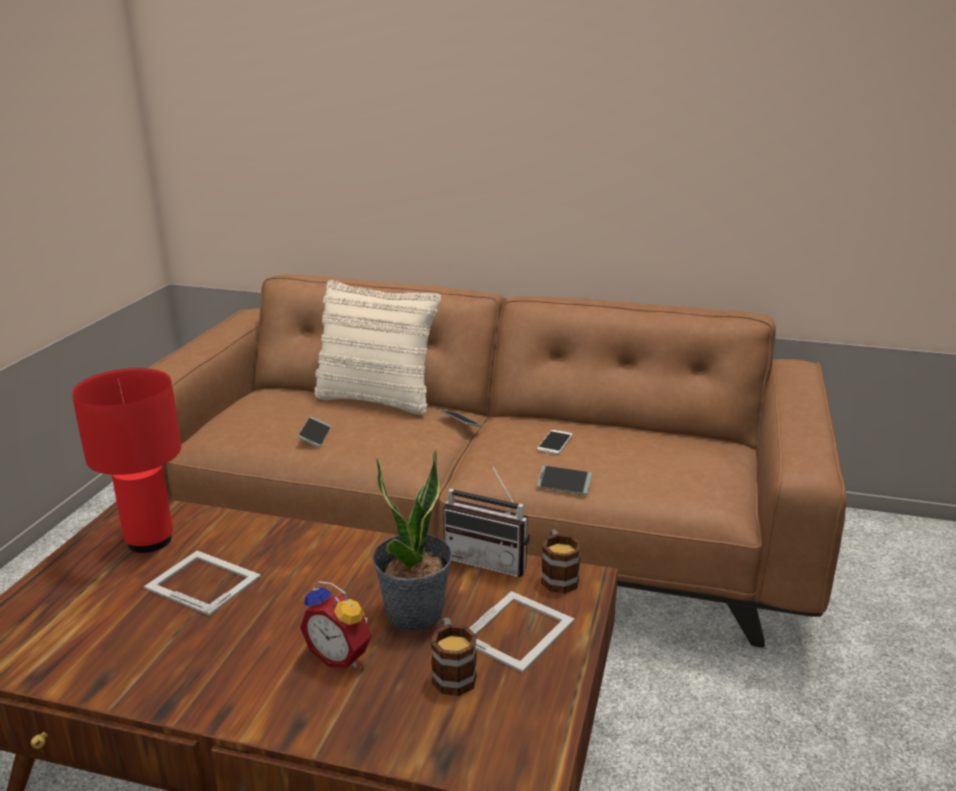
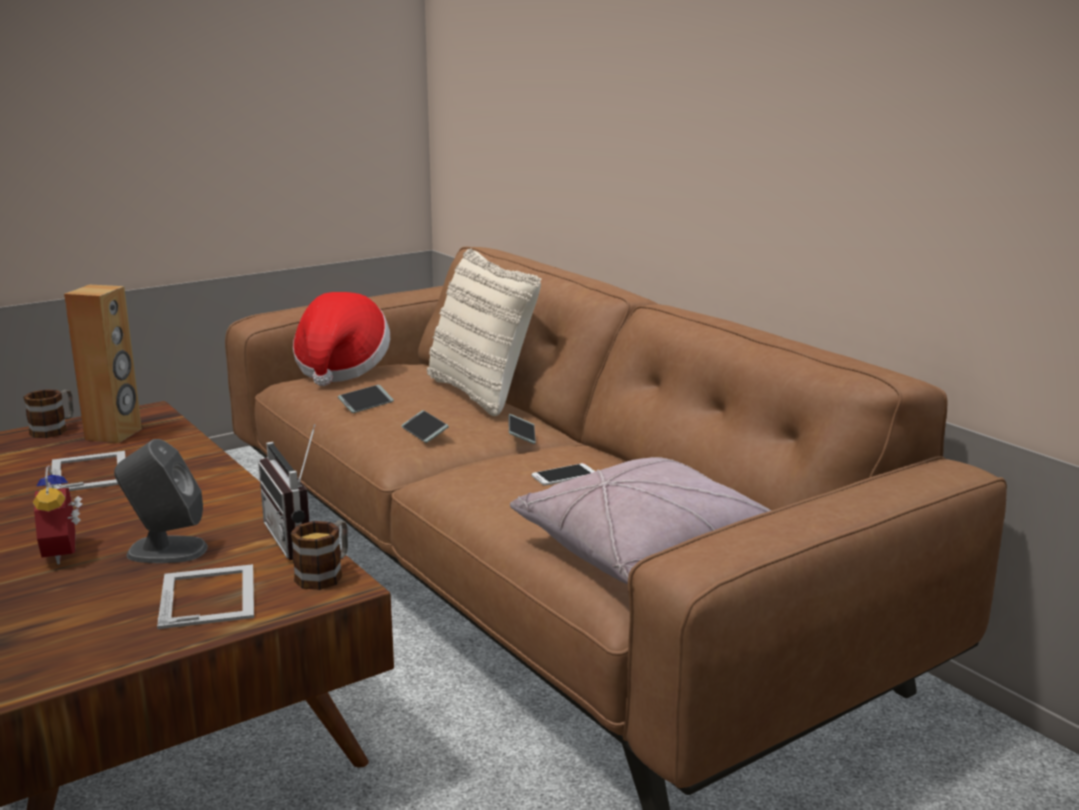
camera: 40 degrees right, 5 degrees down
red table lamp [72,368,181,553] -> brown speaker [64,285,142,443]
potted plant [372,450,452,632] -> grey speaker [114,439,208,563]
mug [431,618,477,696] -> mug moved to [23,389,74,438]
picture frame [469,591,575,673] -> picture frame turned 90 degrees counterclockwise [157,564,254,629]
phone [537,465,592,494] -> phone moved to [401,410,449,443]
none -> hat [293,292,390,386]
none -> purple pillow [510,457,772,584]

